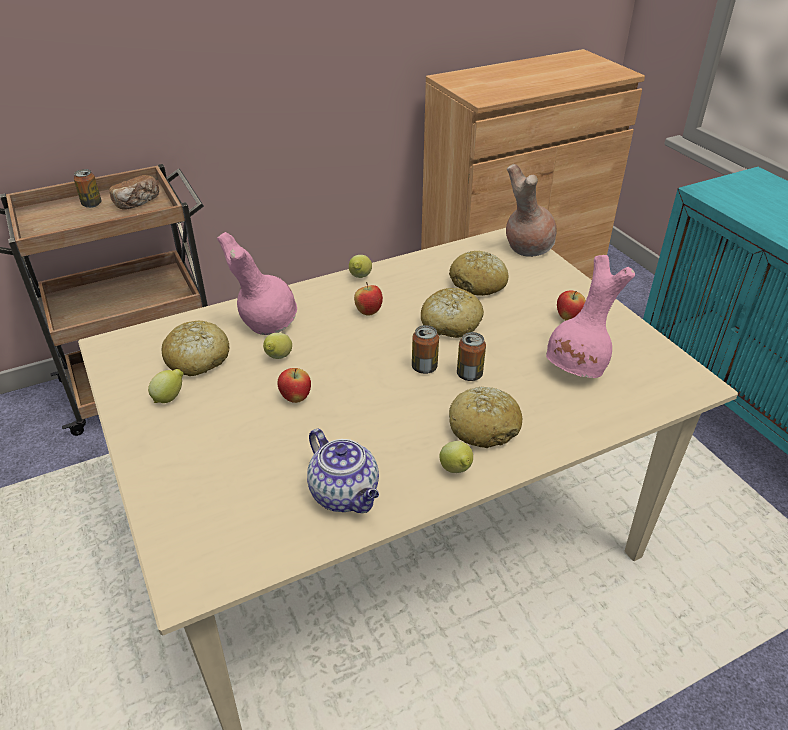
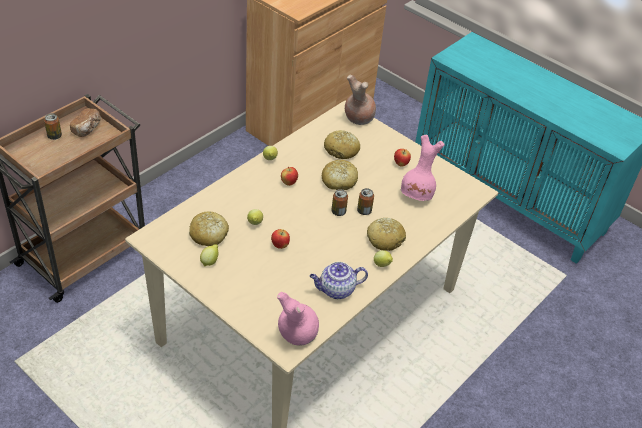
camera: 25 degrees left, 5 degrees up
pink vase [217,232,297,335] -> pink vase moved to [277,292,319,345]
teapot [307,428,379,513] -> teapot turned 135 degrees clockwise [309,262,368,299]

